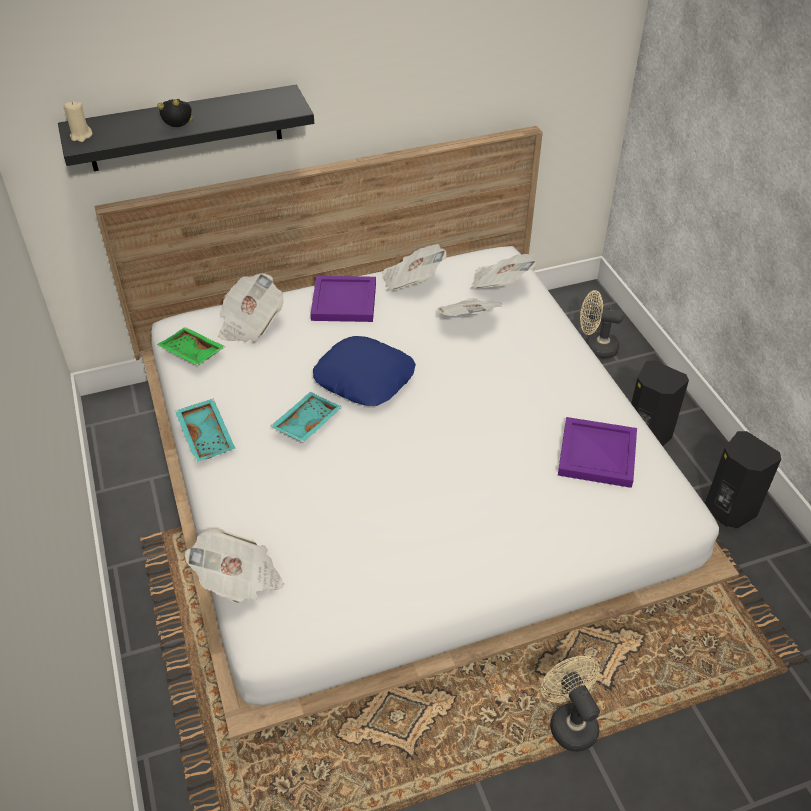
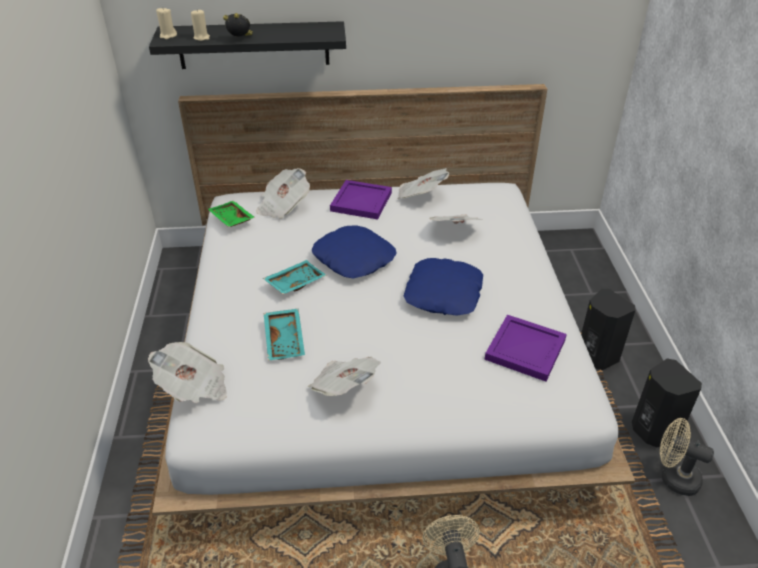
camera: 15 degrees right, 5 degrees down
turquoise tray [175,399,235,462] -> turquoise tray moved to [264,309,305,361]
newspaper [471,254,536,289] -> newspaper moved to [308,357,381,396]
beige fan [580,290,624,359] -> beige fan moved to [660,418,714,496]
none -> beige candle [191,9,210,41]
none -> blue pillow [404,258,483,316]

